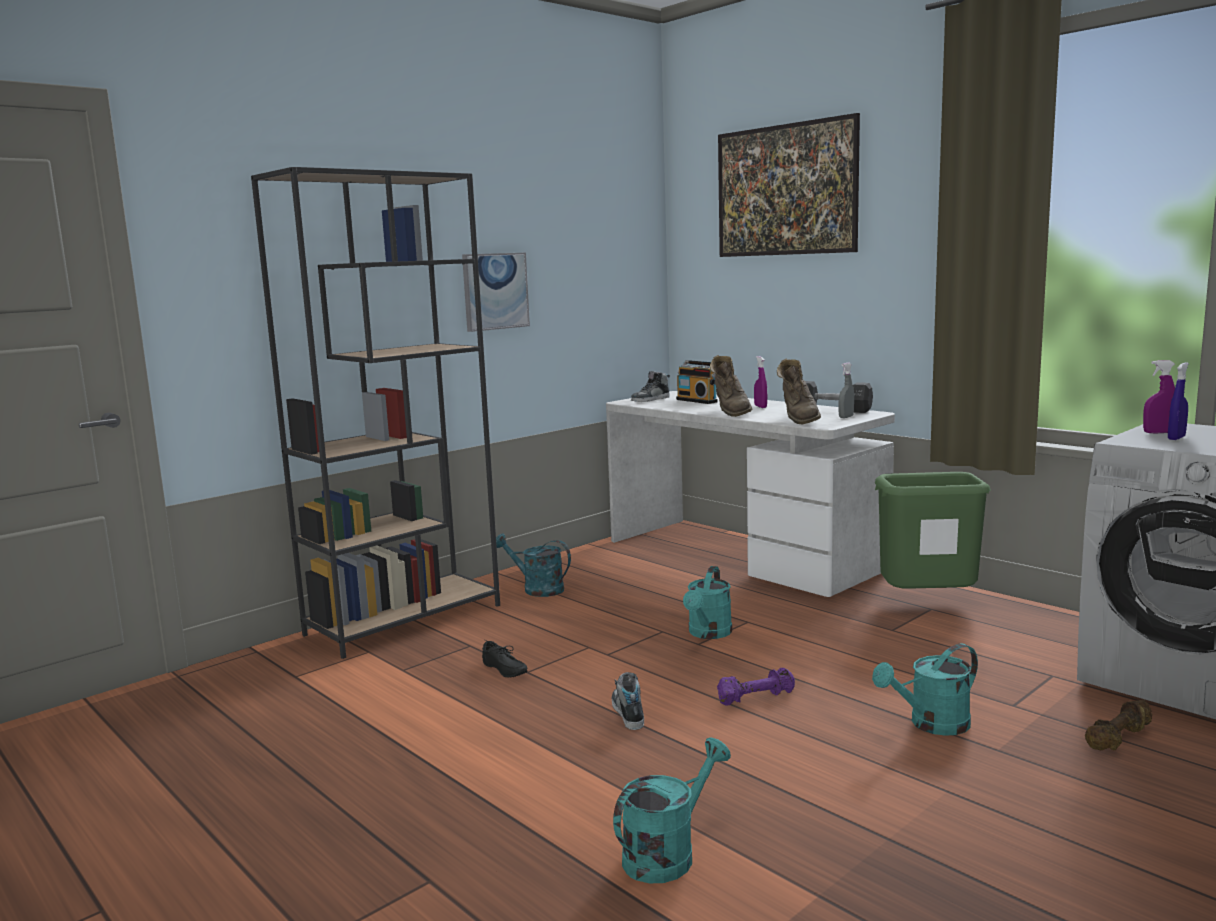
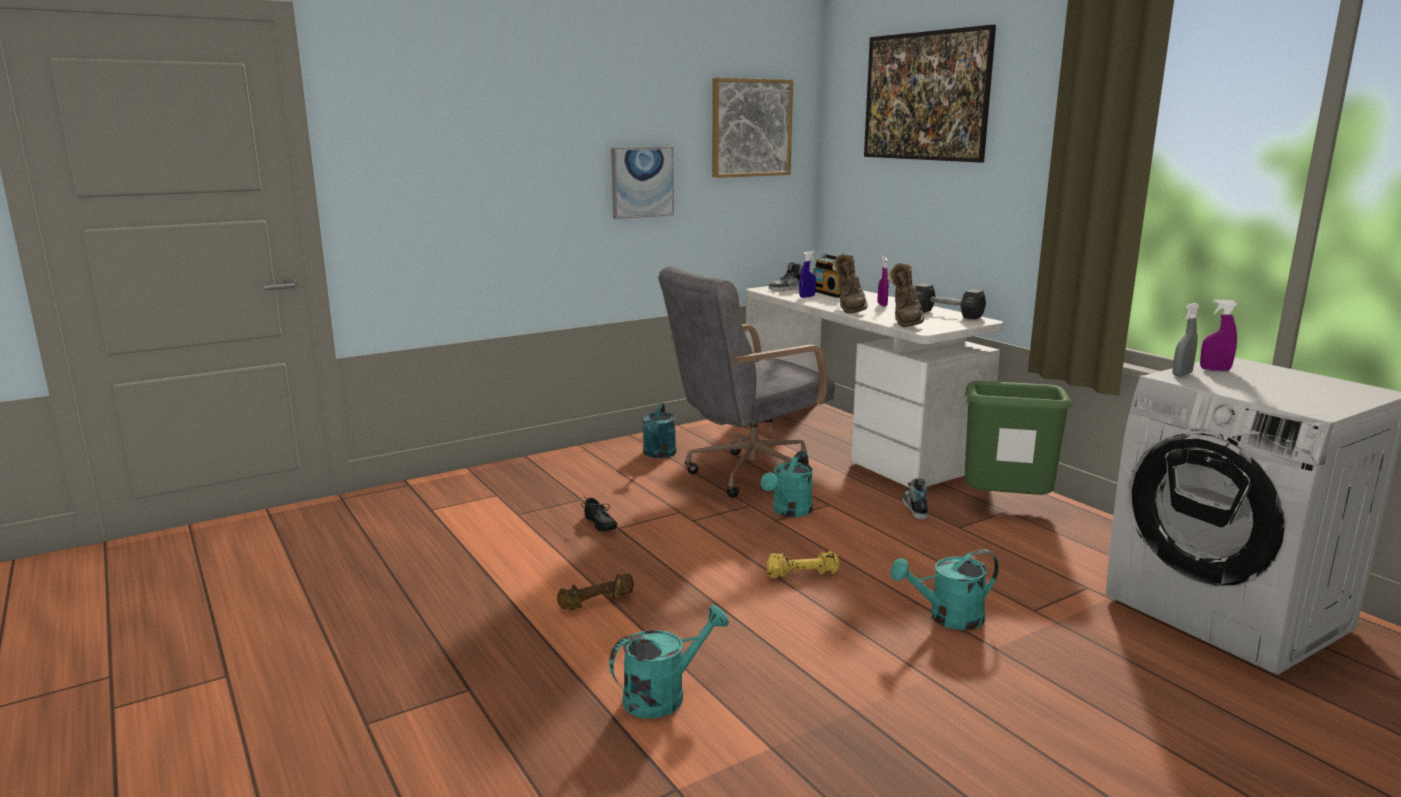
camera: 10 degrees right, 5 degrees up
bookcase [251,167,500,659] -> none
turquoise watering can [496,534,571,597] -> turquoise watering can turned 120 degrees counterclockwise [642,403,677,458]
shoe [612,672,644,730] -> shoe moved to [902,478,928,520]
purple dumbbell [717,668,795,705] -> yellow dumbbell [767,551,840,578]
grey spray bottle [838,362,854,418] -> grey spray bottle moved to [1173,303,1200,376]
brown dumbbell [1085,700,1152,751] -> brown dumbbell moved to [557,574,634,610]
blue spray bottle [1168,363,1189,440] -> blue spray bottle moved to [799,251,816,298]
none -> grey office chair [658,266,835,498]
none -> picture [712,78,793,178]

